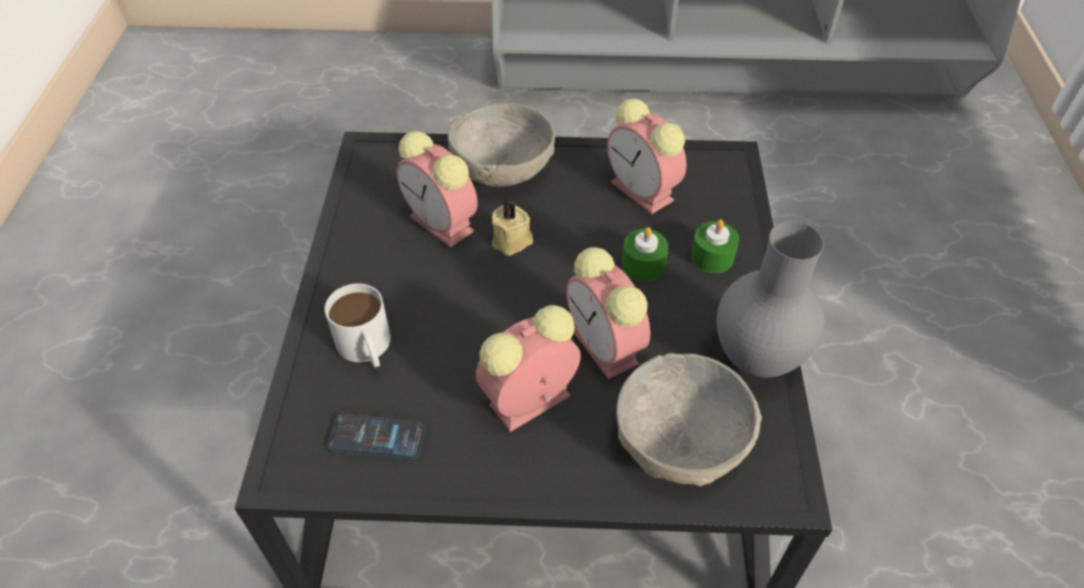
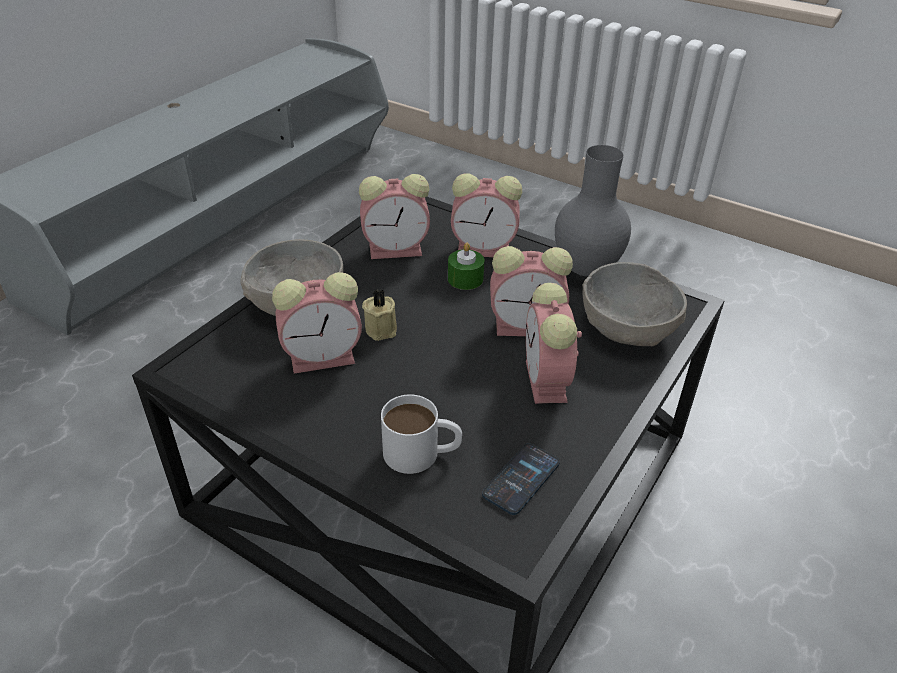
camera: 60 degrees left, 10 degrees down
green candle [691,220,739,273] -> alarm clock [451,174,522,257]

